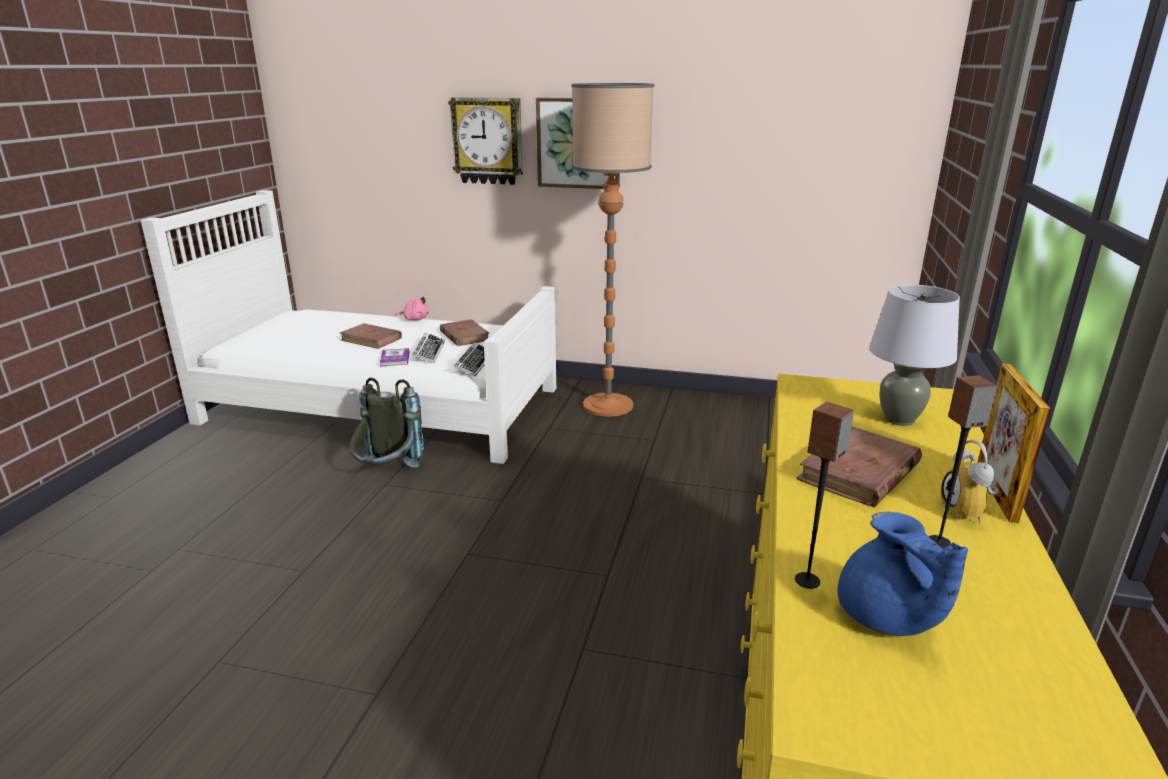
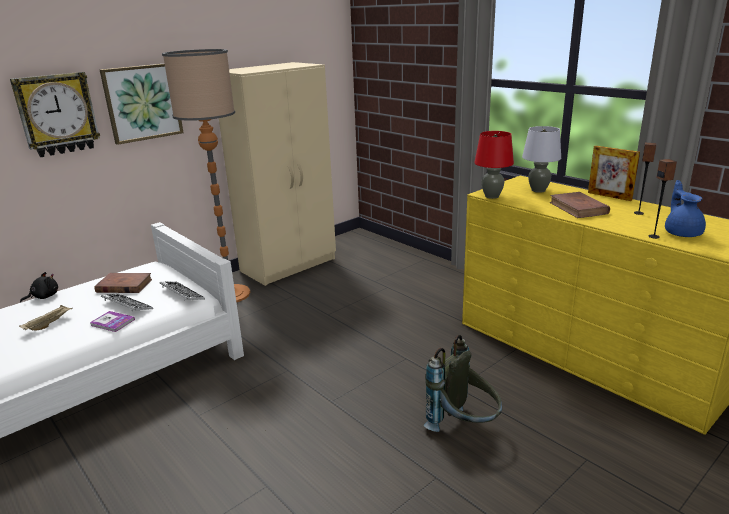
camera: 55 degrees left, 0 degrees up
brown book [340,323,402,349] -> beige tray [19,305,73,331]
grey backpack [350,378,424,468] -> grey backpack moved to [423,335,502,432]
pink plush toy [395,296,429,320] -> black plush toy [20,272,58,303]
blue teapot [838,512,968,636] -> blue teapot turned 105 degrees counterclockwise [665,180,706,237]
alarm clock [941,440,998,523] -> none
none -> beige wardrobe [219,62,336,286]
none -> red table lamp [474,131,514,199]

